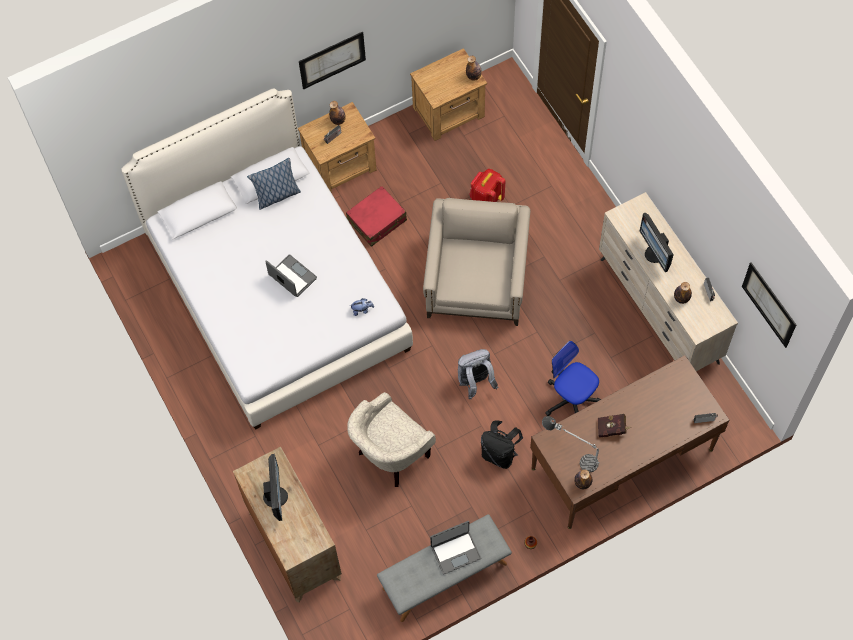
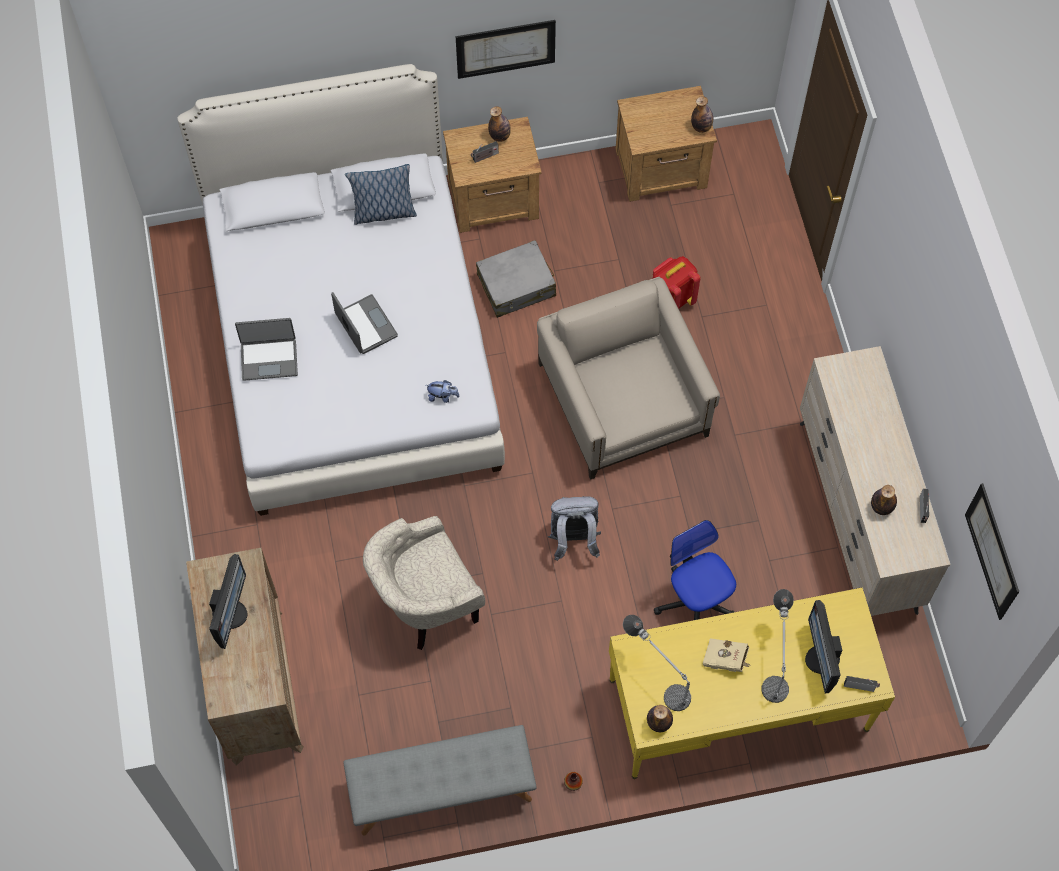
camera: 15 degrees right, 0 degrees up
red suitcase [346,186,407,247] -> grey suitcase [476,240,556,318]
beige armchair [423,198,530,326] -> beige armchair turned 45 degrees counterclockwise [537,277,720,480]
laptop [430,521,481,575] -> laptop moved to [235,318,298,381]
black backpack [481,420,523,469] -> none
brown desk [530,355,729,529] -> yellow desk [609,587,895,779]
red book [598,414,631,437] -> beige book [703,638,752,672]
monitor [640,212,674,272] -> monitor moved to [805,600,842,694]
none -> table lamp [762,589,794,703]

